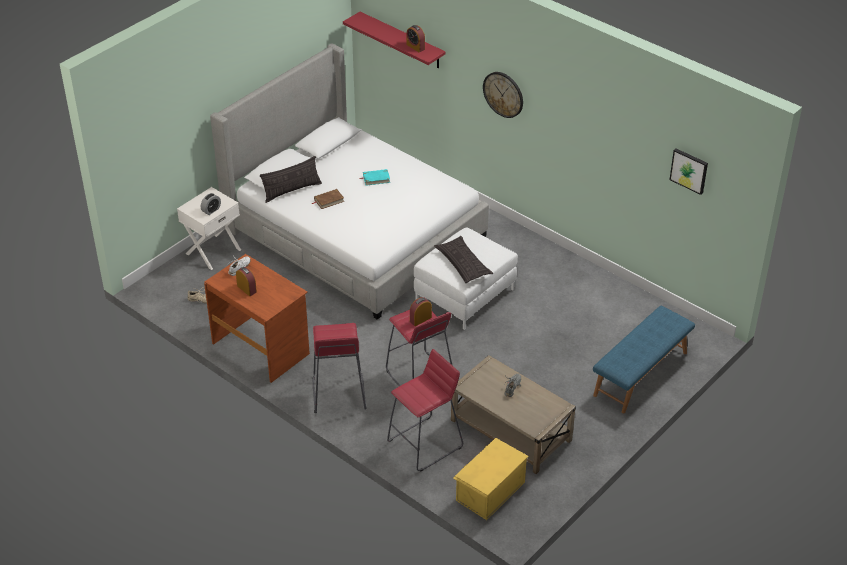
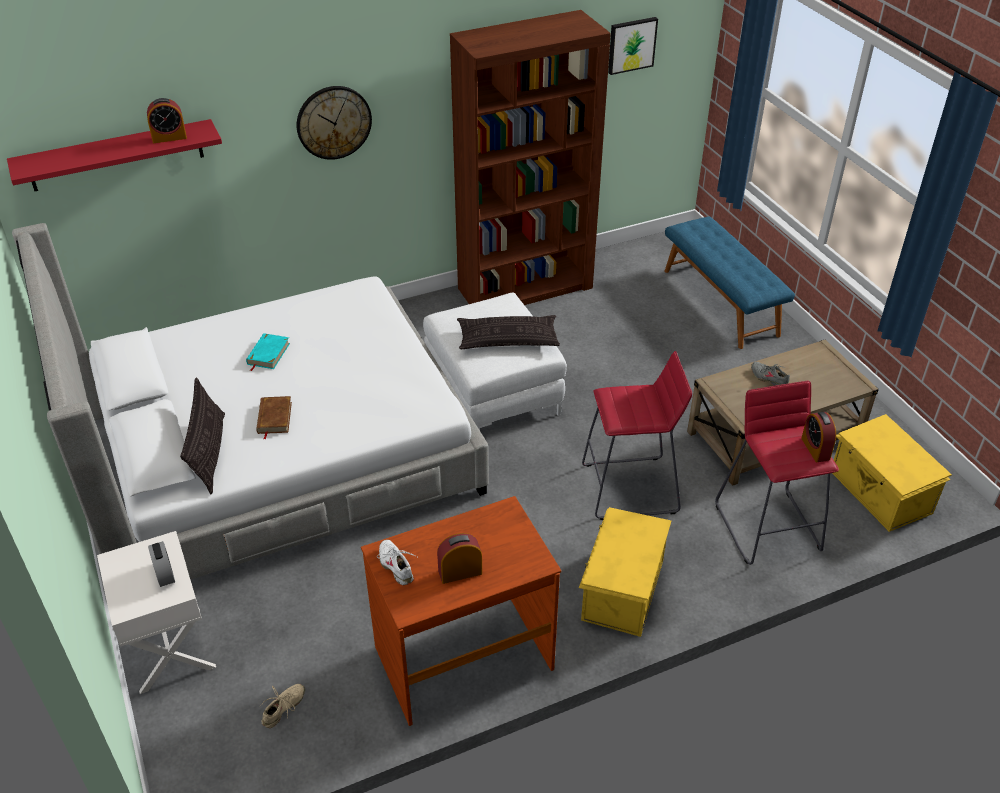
camera: 65 degrees left, 0 degrees up
red stool [312,323,367,413] -> yellow storage box [579,507,671,637]
alarm clock [410,297,432,326] -> alarm clock moved to [801,412,836,462]
none -> brown bookcase [450,10,611,305]

